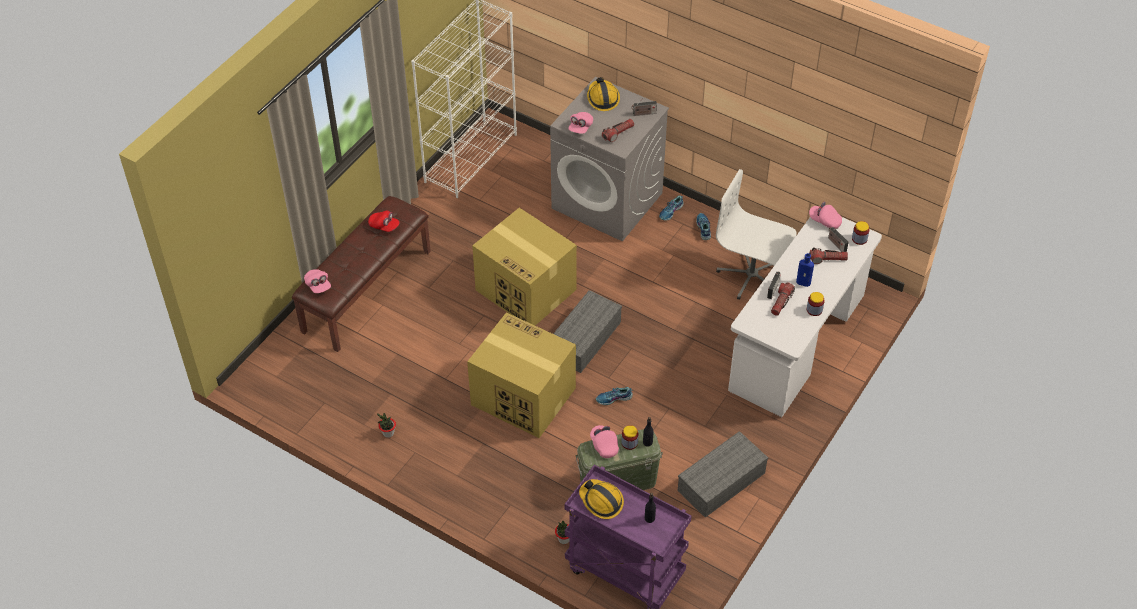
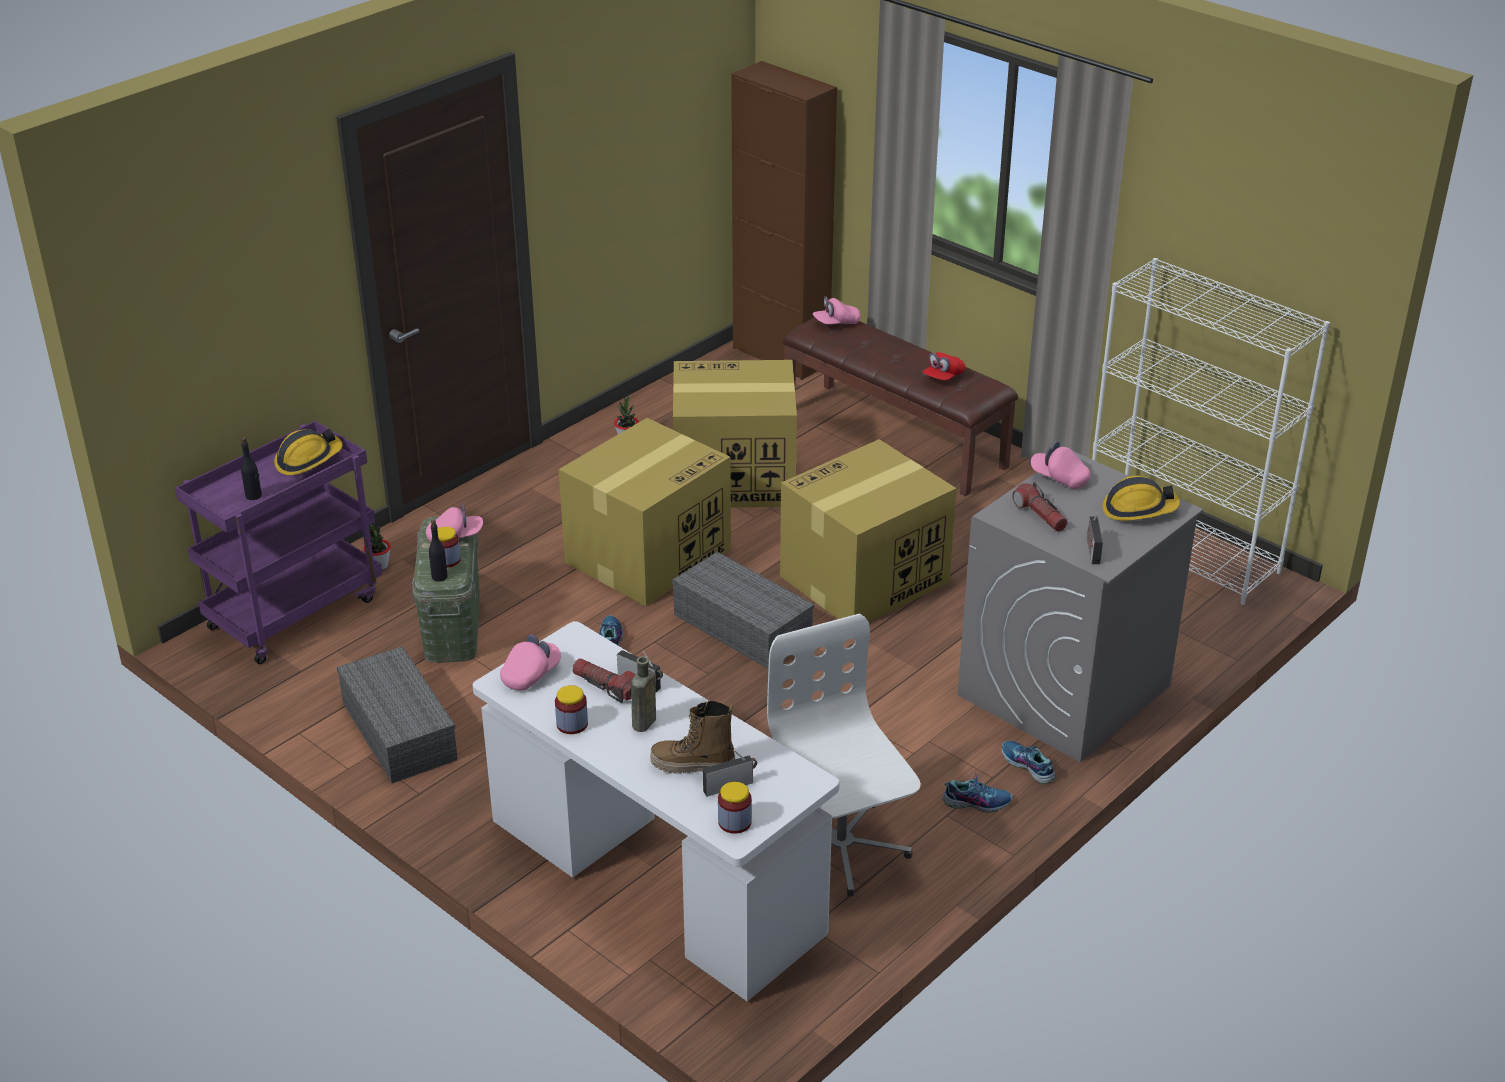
camera: 100 degrees right, 15 degrees down
white office chair [716,169,797,300] -> white office chair turned 60 degrees counterclockwise [767,614,921,897]
blue bottle [796,253,814,287] -> brown bottle [631,656,656,732]
pink cap [809,202,842,229] -> pink cap moved to [500,634,561,691]
flashlight [809,248,848,264] -> boot [650,701,735,773]
none -> cardboard box [673,360,797,507]
none -> brown cabinet [731,61,837,380]

